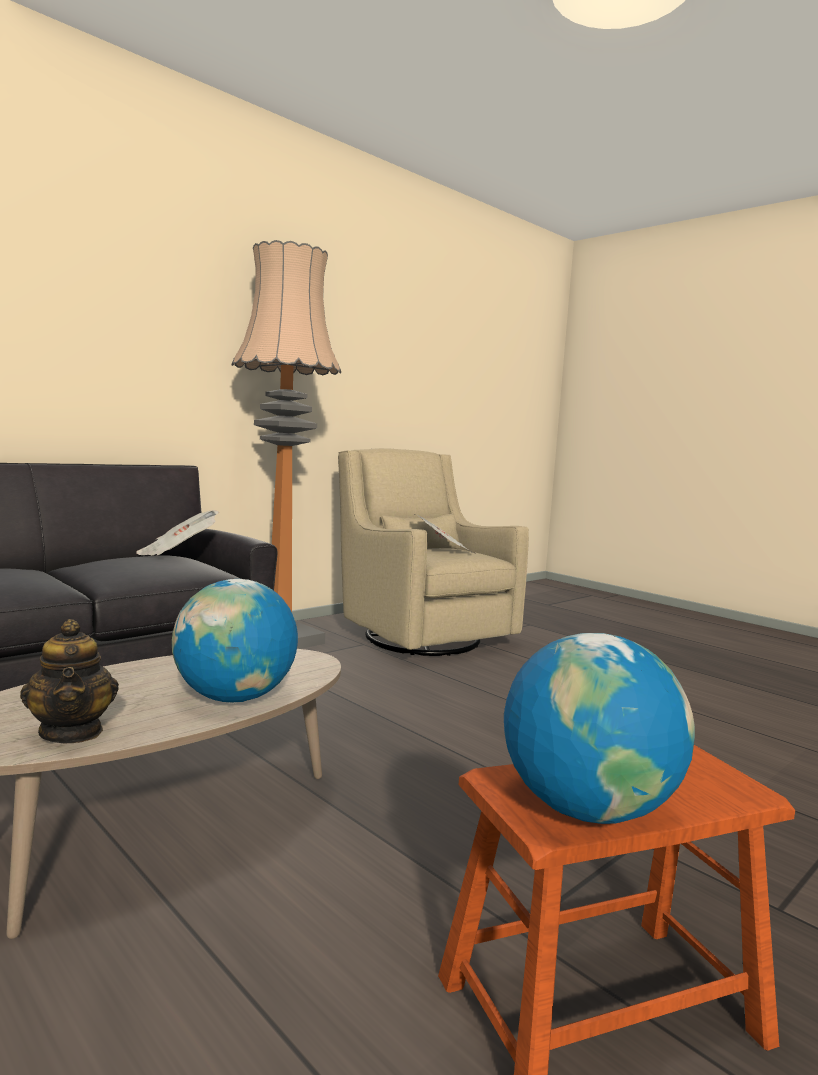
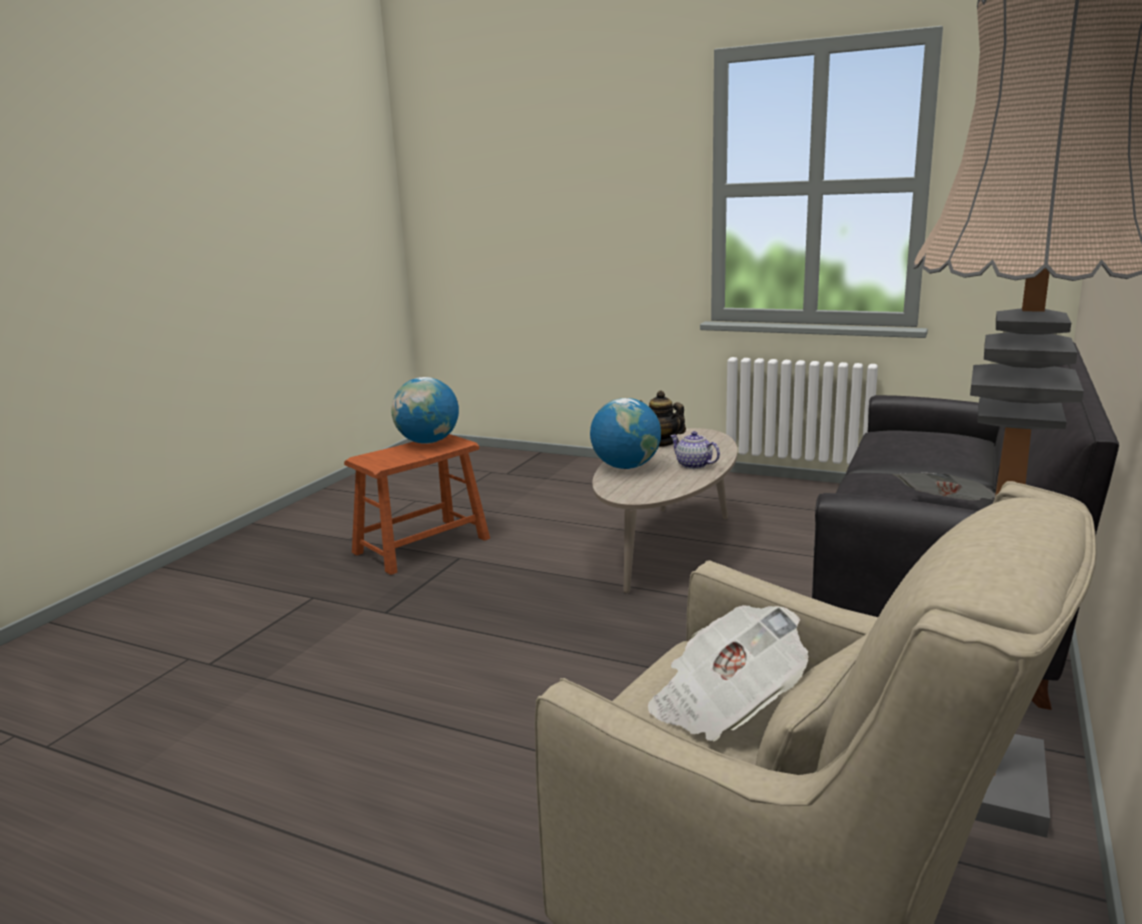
camera: 160 degrees right, 10 degrees up
none -> teapot [670,431,720,469]

